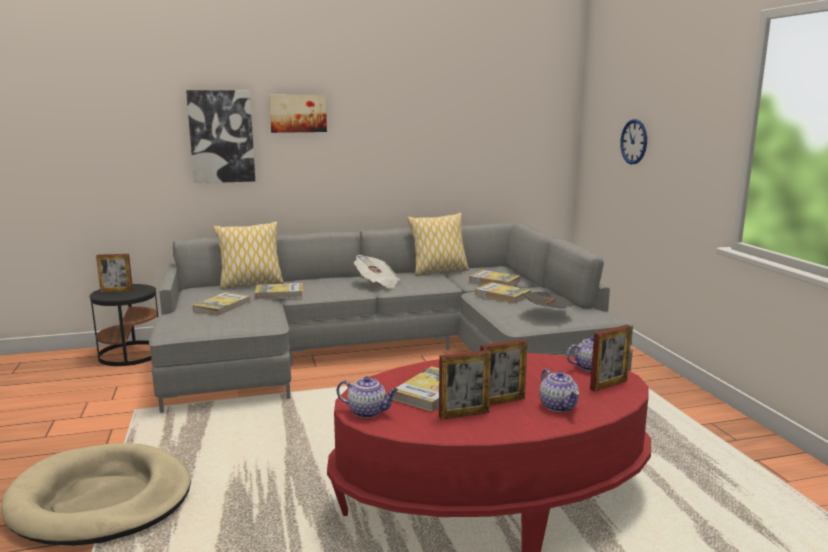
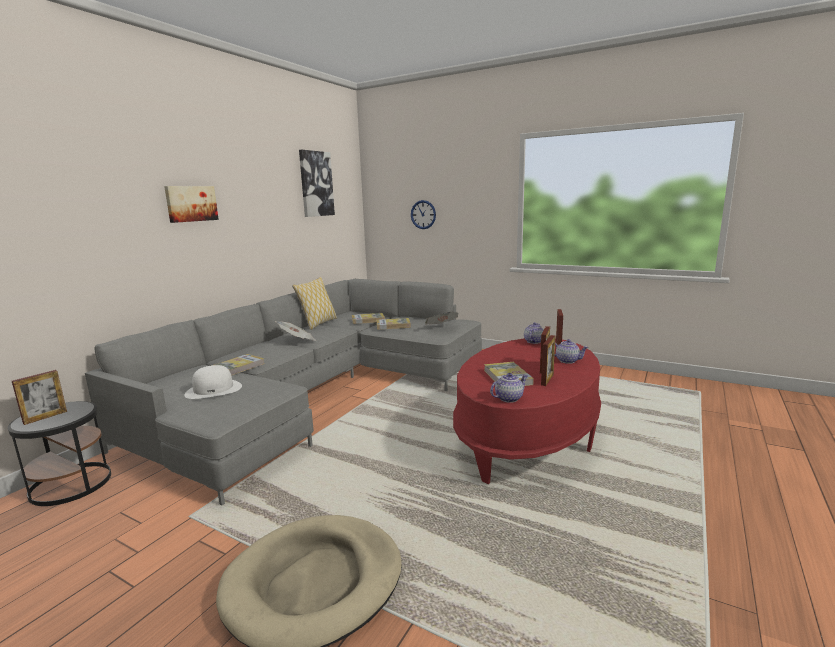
camera: 45 degrees left, 0 degrees up
picture [186,90,255,183] -> picture moved to [299,150,335,217]
book [193,292,250,316] -> white hat [184,365,242,399]
pillow [213,221,284,290] -> none

